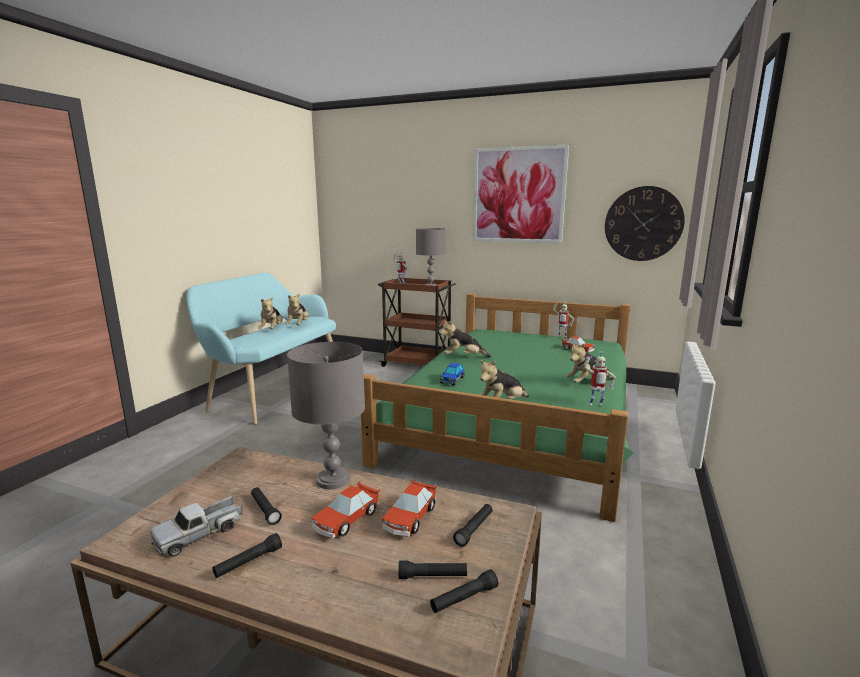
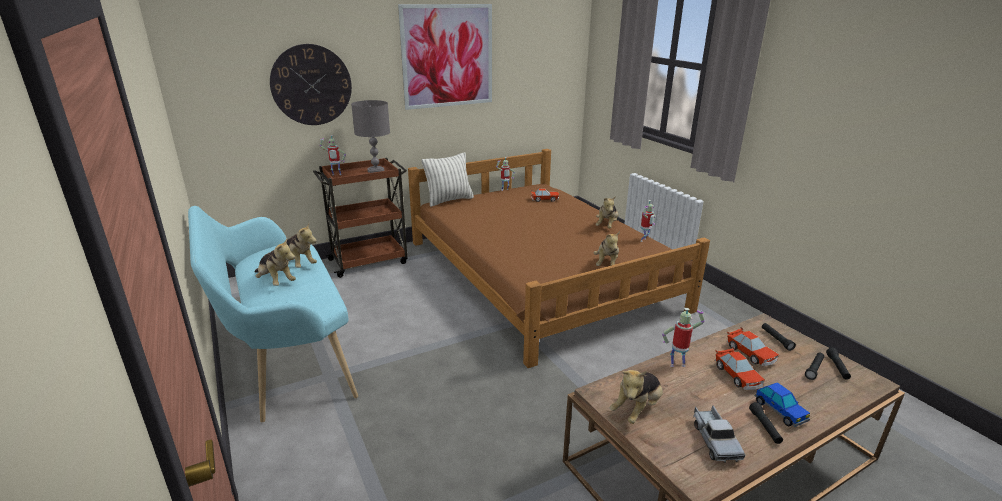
camera: 50 degrees left, 10 degrees up
black flashlight [251,487,282,525] -> none
grey table lamp [287,342,365,490] -> toy robot [662,308,704,367]
green bed [361,293,634,522] -> brown bed [408,149,710,368]
plush toy [440,320,491,357] -> plush toy moved to [610,370,663,424]
toy car [440,363,464,385] -> toy car moved to [755,382,810,427]
wall clock [605,186,685,261] -> wall clock moved to [270,44,352,125]
none -> pillow [421,152,474,207]

